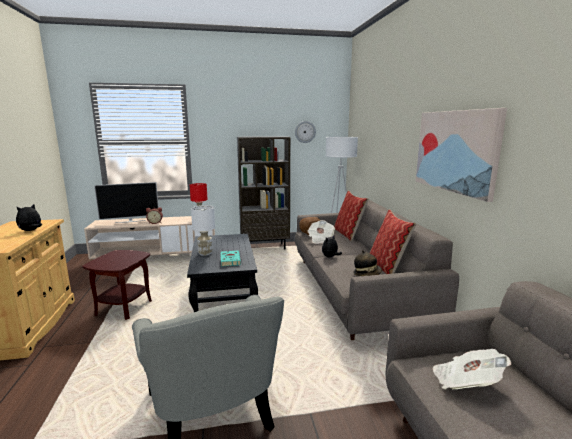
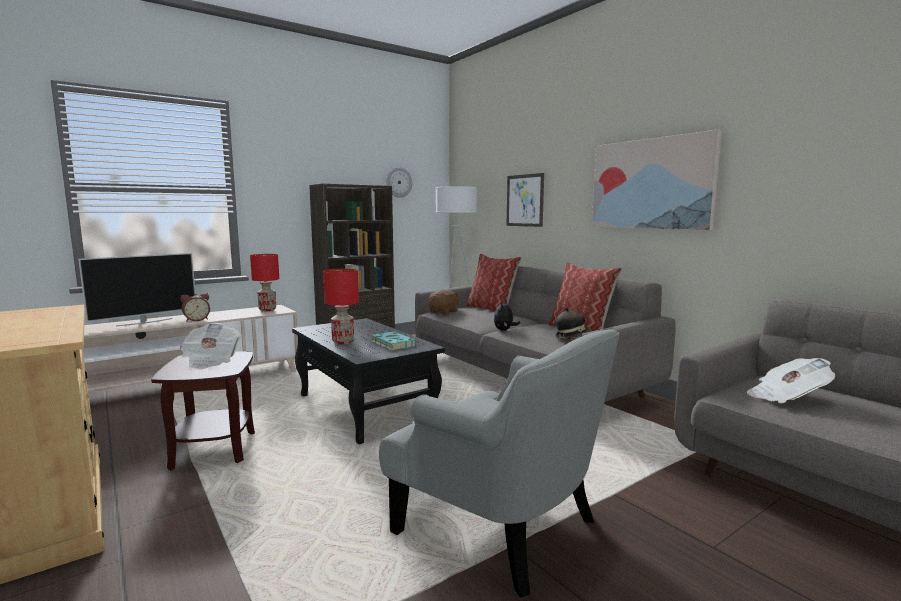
camera: 25 degrees left, 5 degrees down
plush toy [16,204,42,231] -> none
white table lamp [191,205,215,256] -> red table lamp [323,269,359,344]
newspaper [308,220,335,244] -> newspaper moved to [180,323,241,370]
none -> picture [506,173,544,227]

